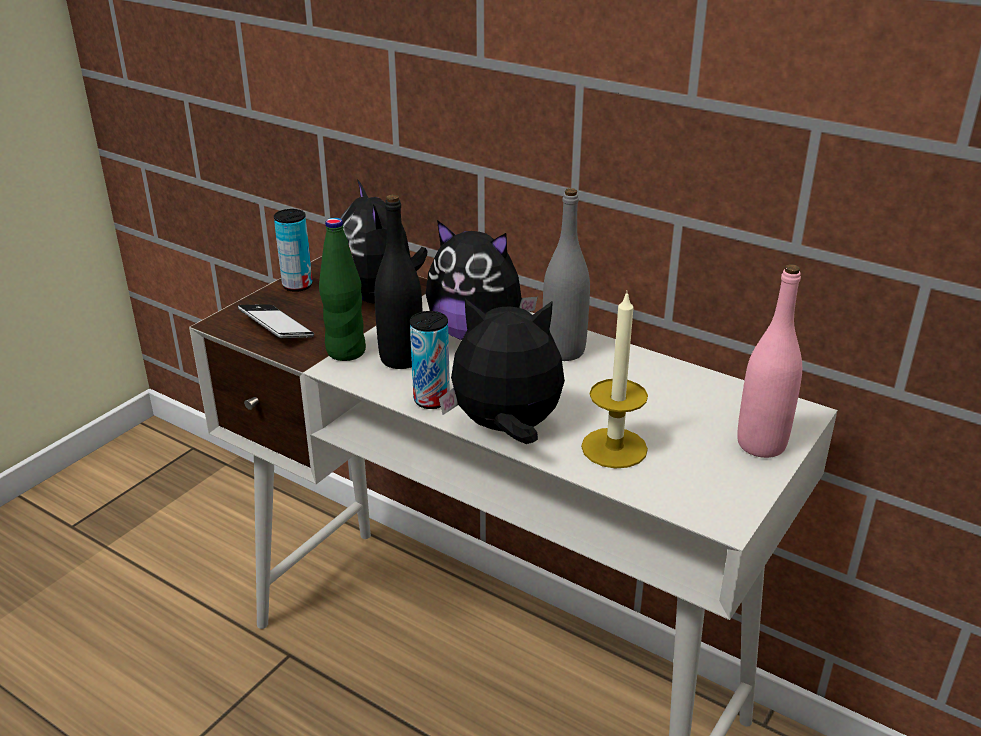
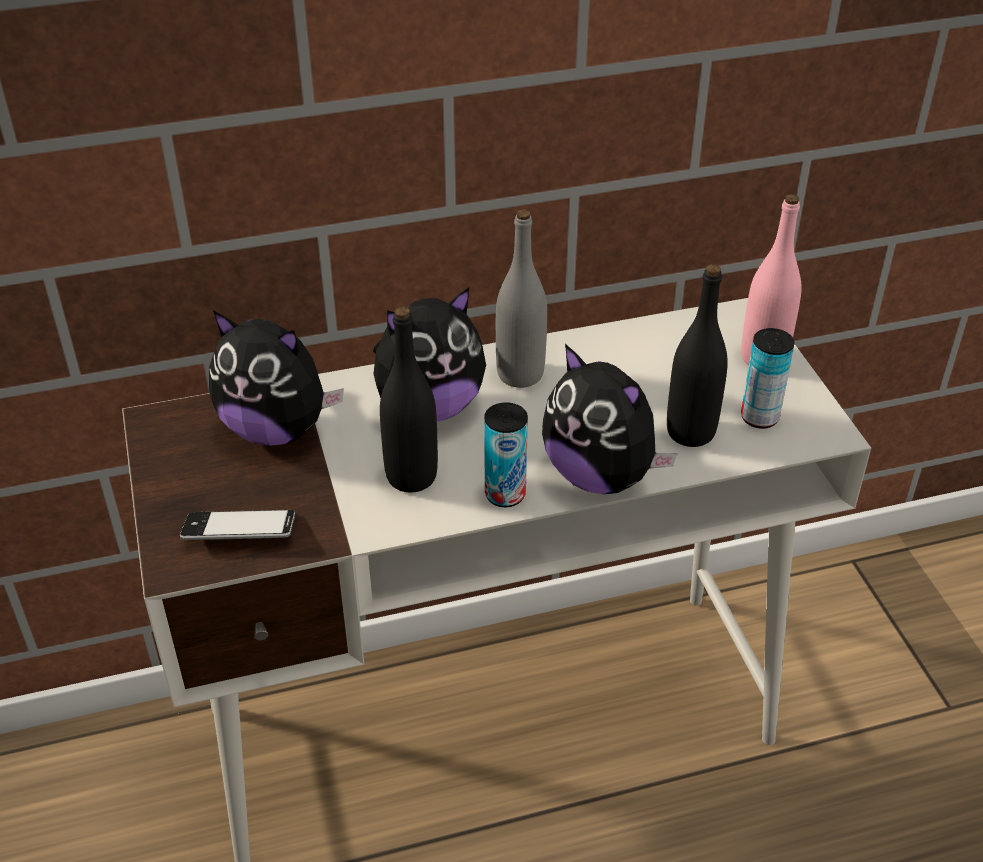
camera: 50 degrees left, 10 degrees up
can [274,209,312,292] -> can moved to [741,328,795,429]
green bottle [319,218,366,361] -> none
plush toy [439,299,565,444] -> plush toy turned 90 degrees counterclockwise [542,344,678,494]
candle [581,290,648,469] -> black bottle [667,264,728,447]

